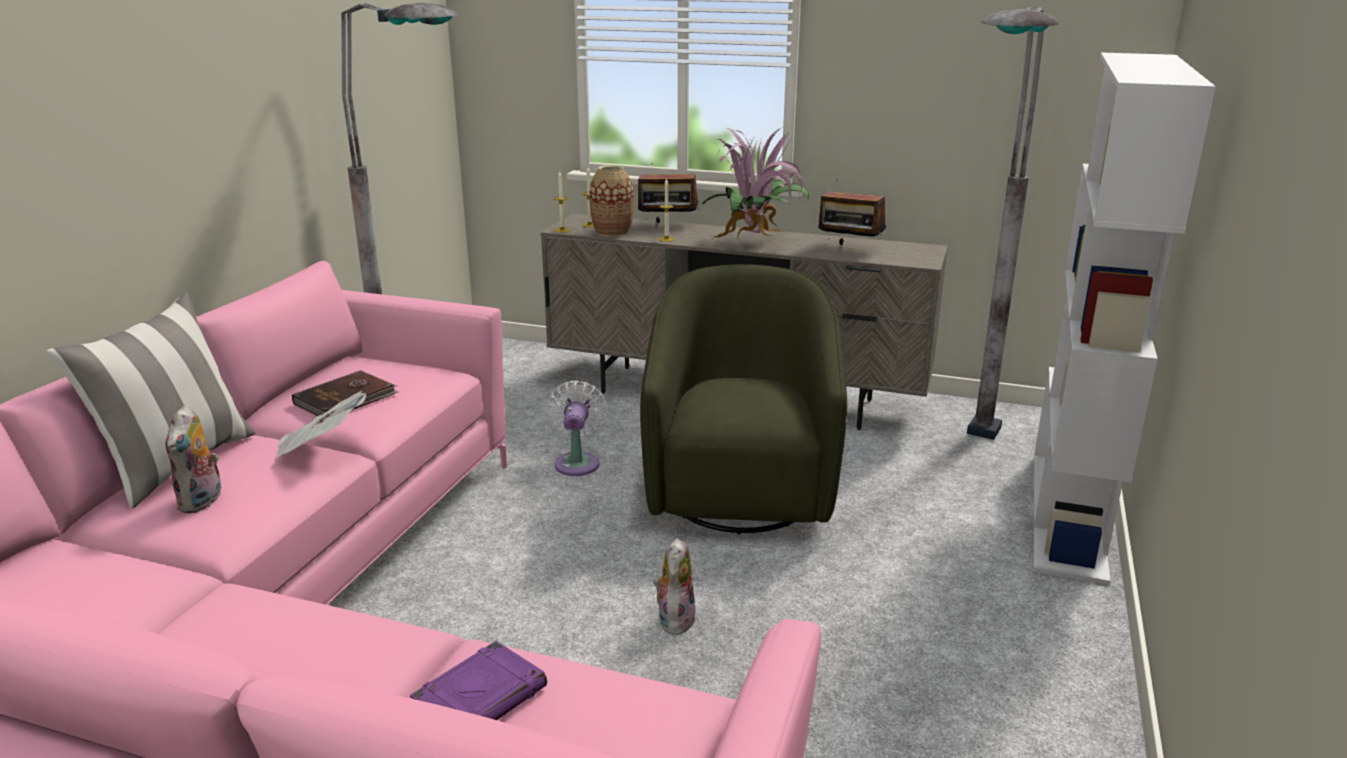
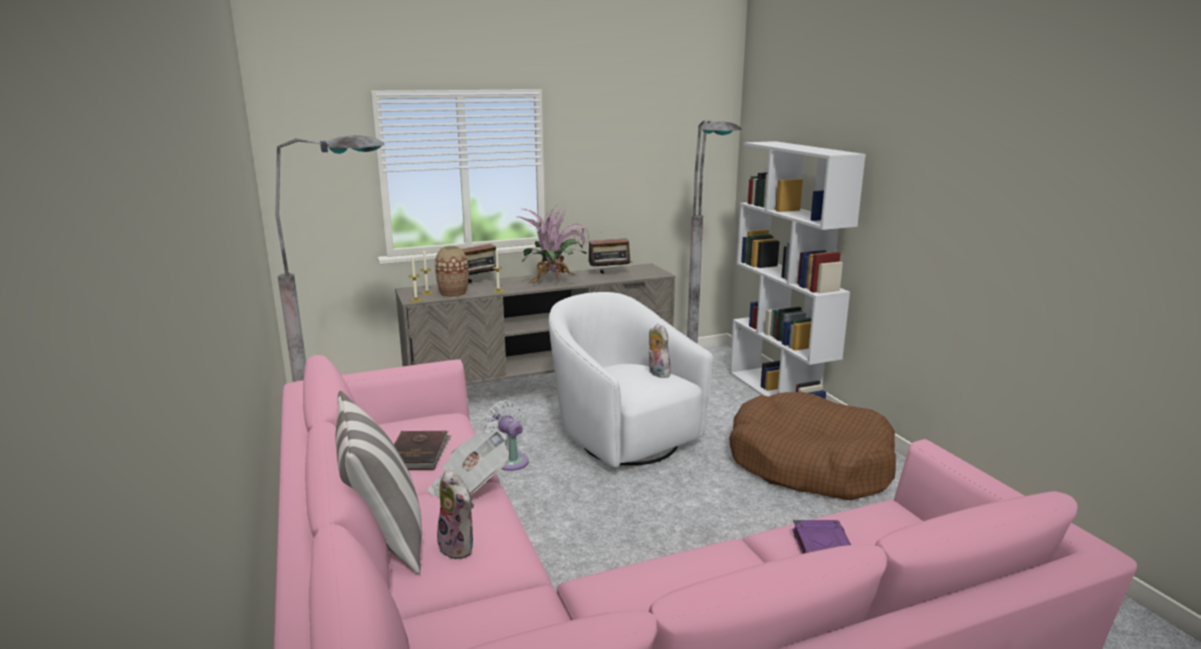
camera: 40 degrees left, 5 degrees down
green armchair [640,264,847,534] -> white armchair [549,292,713,467]
plush toy [654,538,695,635] -> plush toy moved to [648,323,671,378]
none -> brown dog bed [729,392,896,500]

